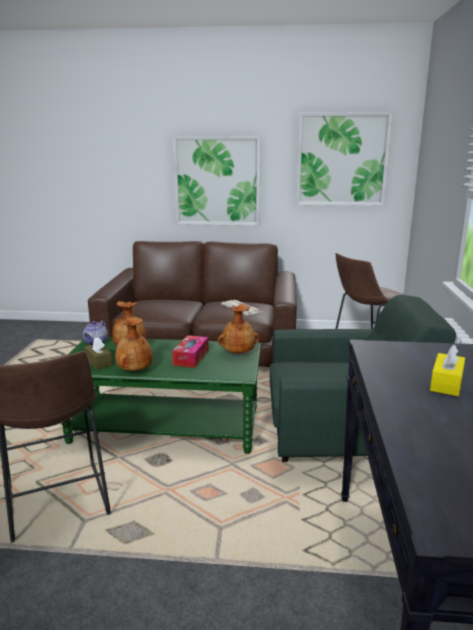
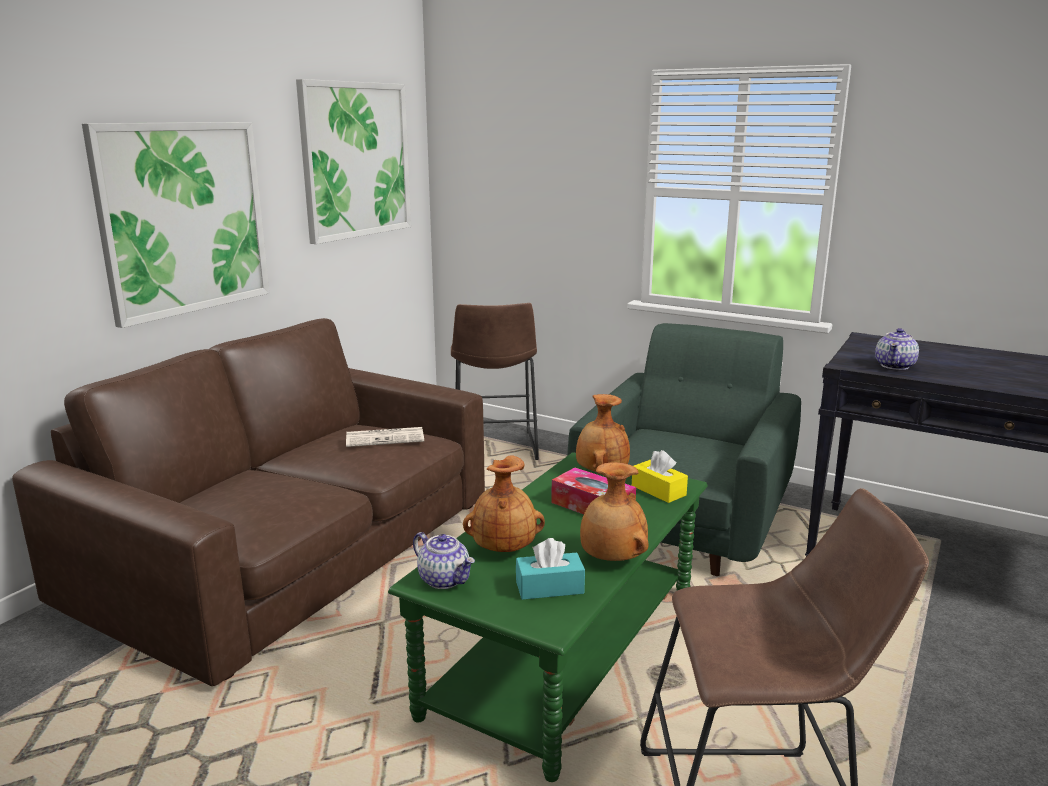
camera: 65 degrees left, 0 degrees up
brown tissue box [84,337,112,370] -> turquoise tissue box [516,538,585,600]
yellow tissue box [430,345,465,396] -> yellow tissue box moved to [632,450,688,503]
none -> teapot [875,328,919,370]

